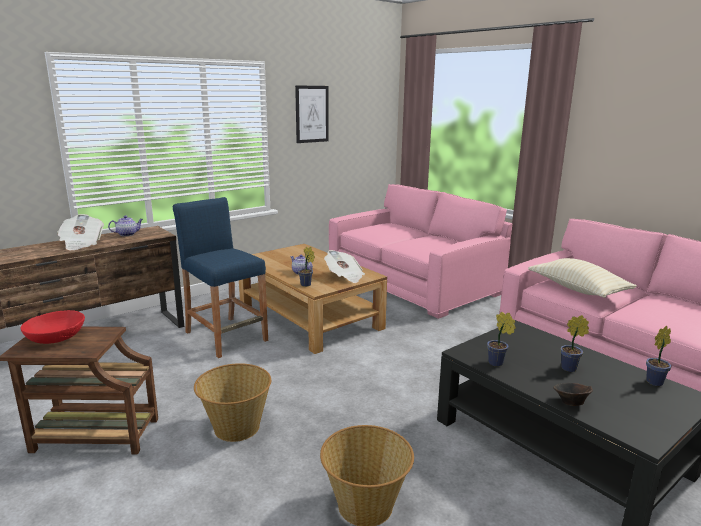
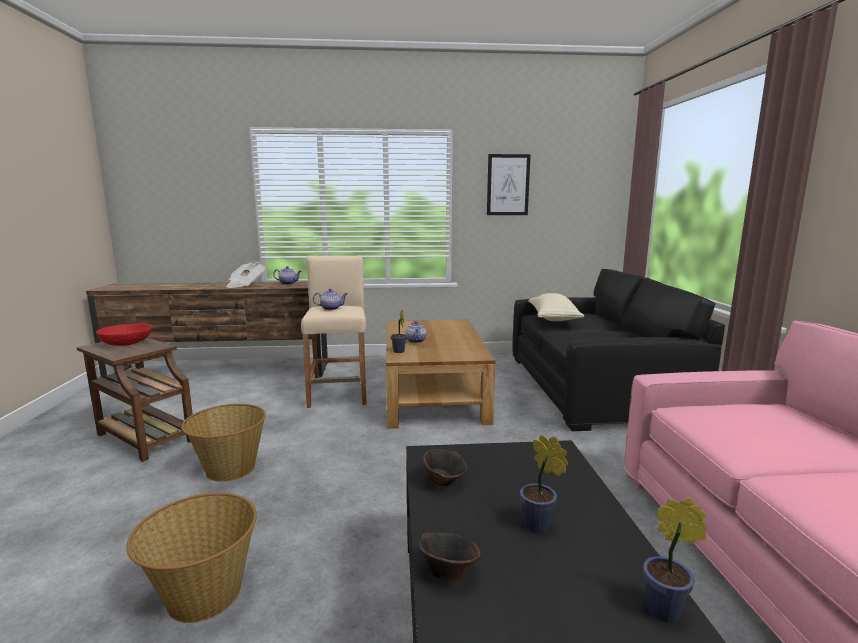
camera: 35 degrees right, 5 degrees down
blue stool [173,197,268,358] -> beige stool [301,255,367,408]
newspaper [324,250,365,283] -> none
pink sofa [329,184,512,319] -> black sofa [512,269,725,431]
potted plant [487,312,516,367] -> brown bowl [423,449,468,486]
beige pillow [528,258,636,298] -> beige pillow moved to [528,293,584,321]
none -> teapot [313,289,348,310]

